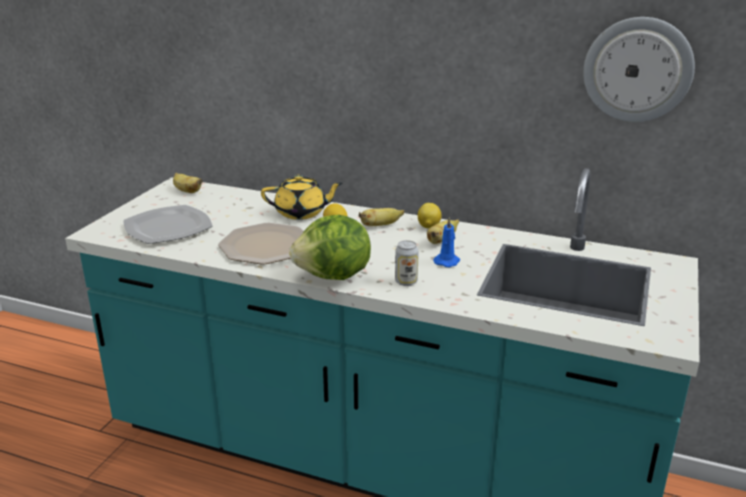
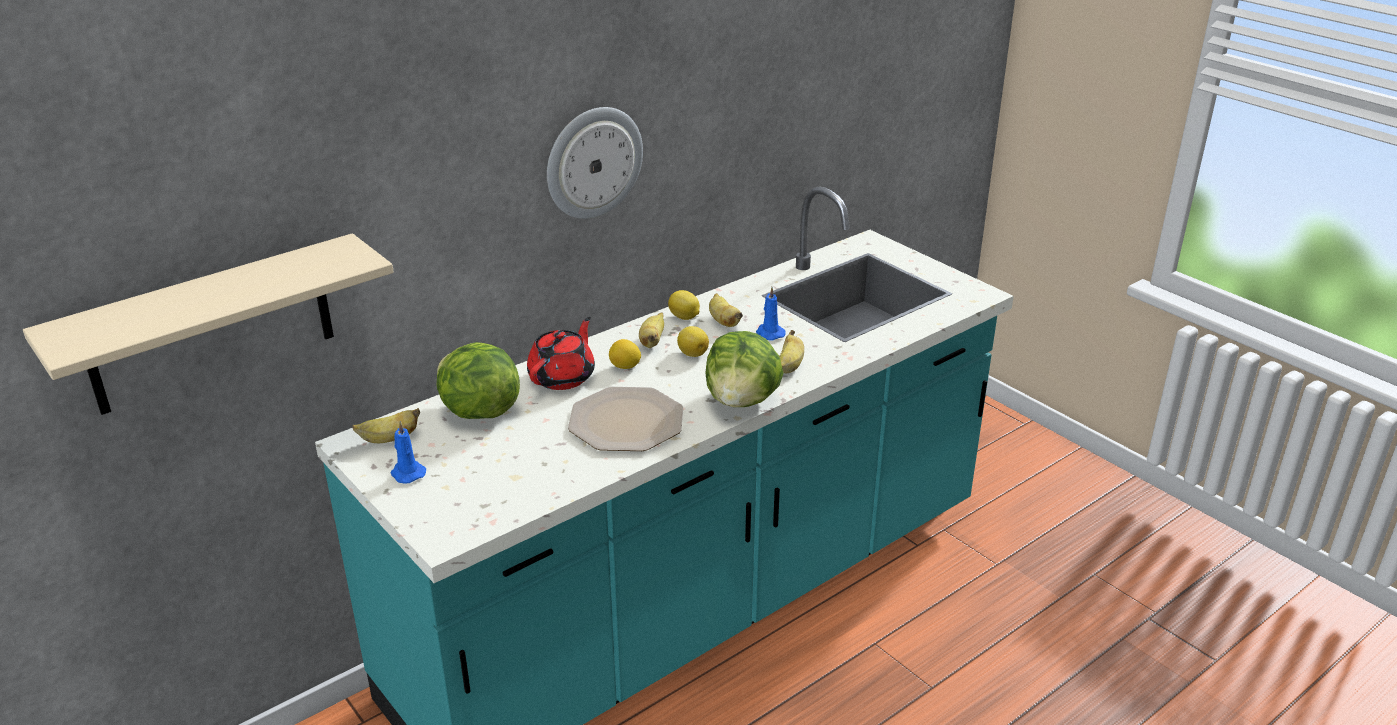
camera: 60 degrees left, 5 degrees up
plate [123,205,213,244] -> none
yellow teapot [261,175,343,220] -> red teapot [527,317,595,390]
can [395,240,419,286] -> banana [779,330,804,373]
wall clock [583,17,695,122] -> wall clock moved to [547,107,643,219]
none -> beige shelf [23,233,394,415]
none -> blue candle [390,421,426,484]
none -> lettuce [437,342,520,419]
none -> lemon [677,326,709,357]

